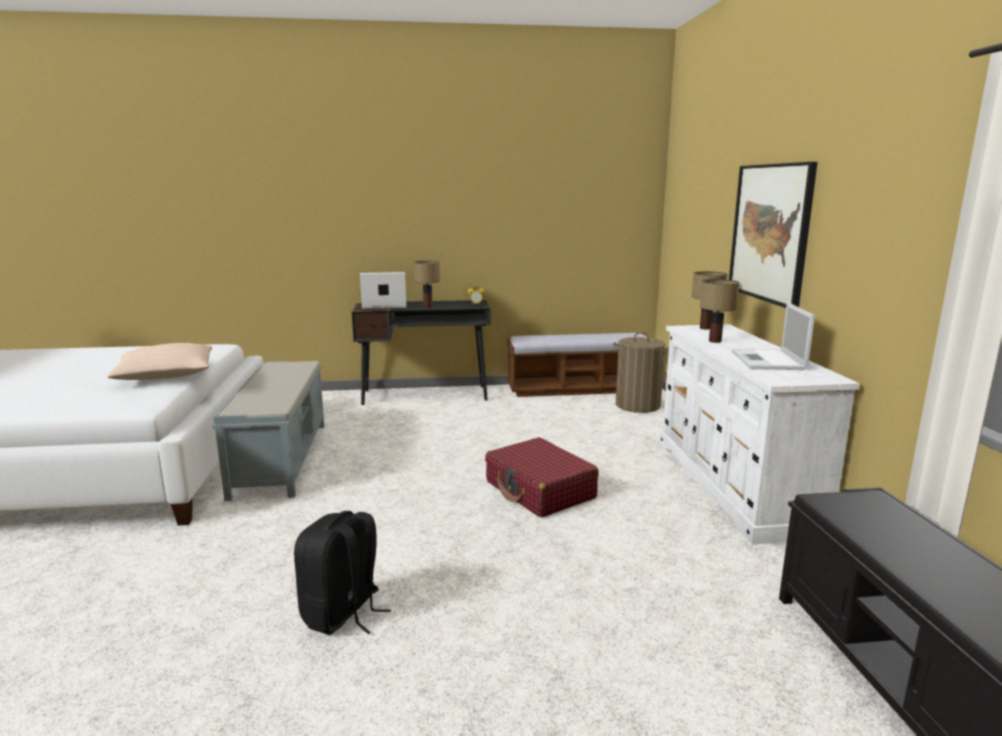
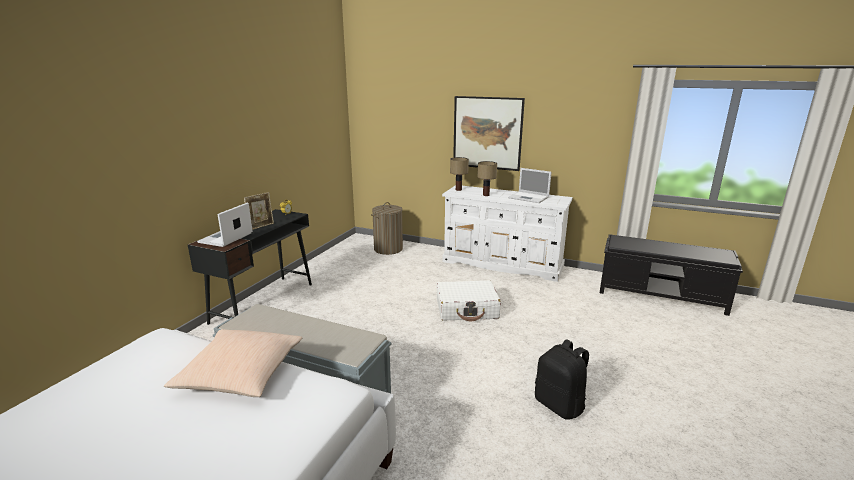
camera: 60 degrees left, 5 degrees up
table lamp [414,261,440,307] -> picture frame [244,192,274,230]
red suitcase [485,437,599,518] -> white suitcase [436,280,501,321]
bench [507,333,648,397] -> none

